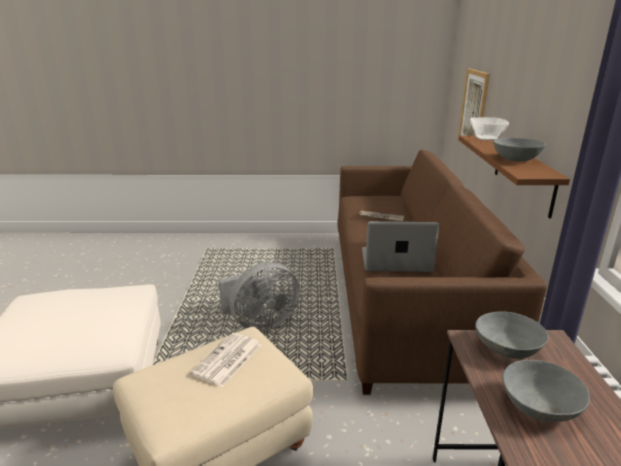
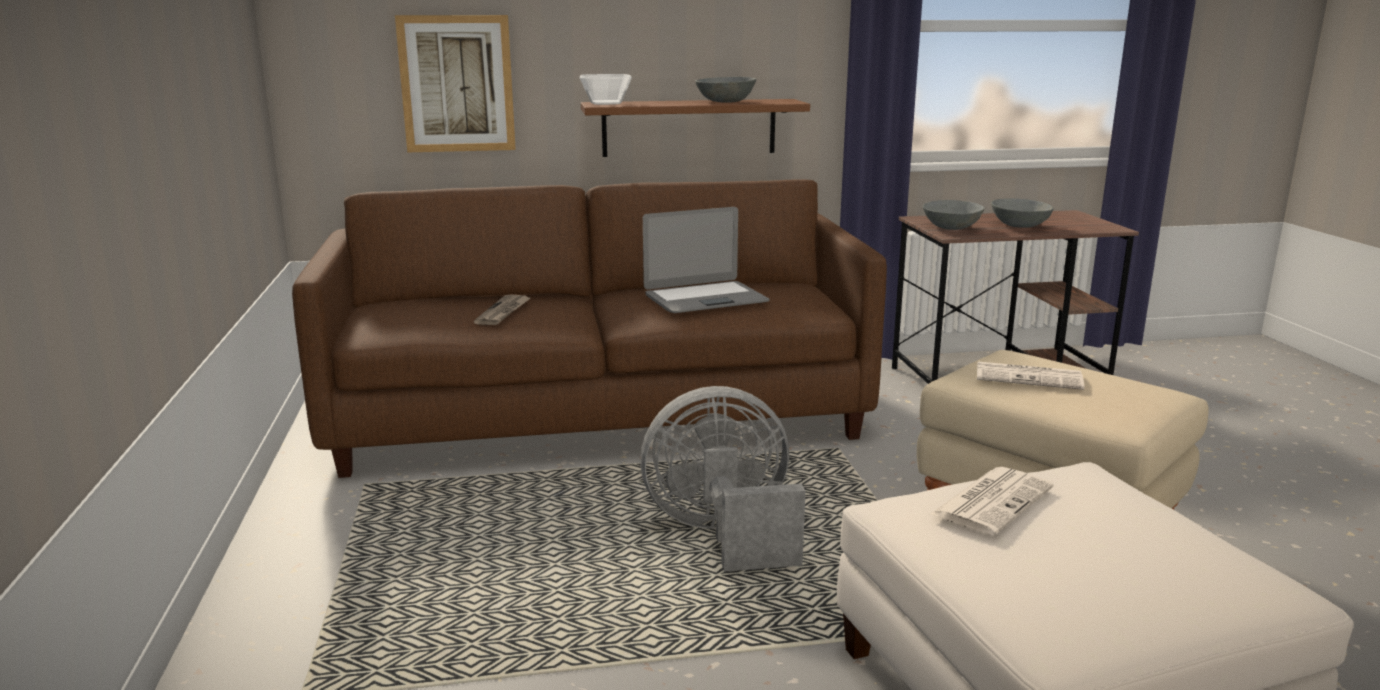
camera: 100 degrees left, 5 degrees down
grey fan [219,263,300,331] -> grey fan turned 60 degrees counterclockwise [640,386,806,572]
laptop [362,221,439,272] -> laptop turned 105 degrees counterclockwise [643,207,770,313]
none -> newspaper [931,467,1053,535]

